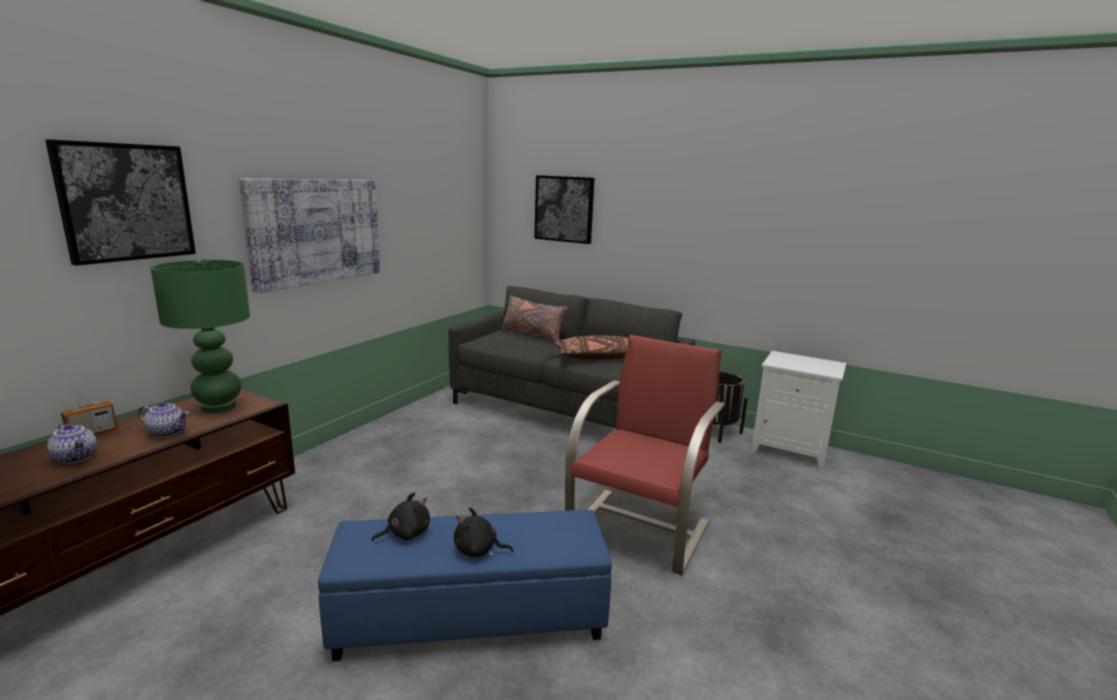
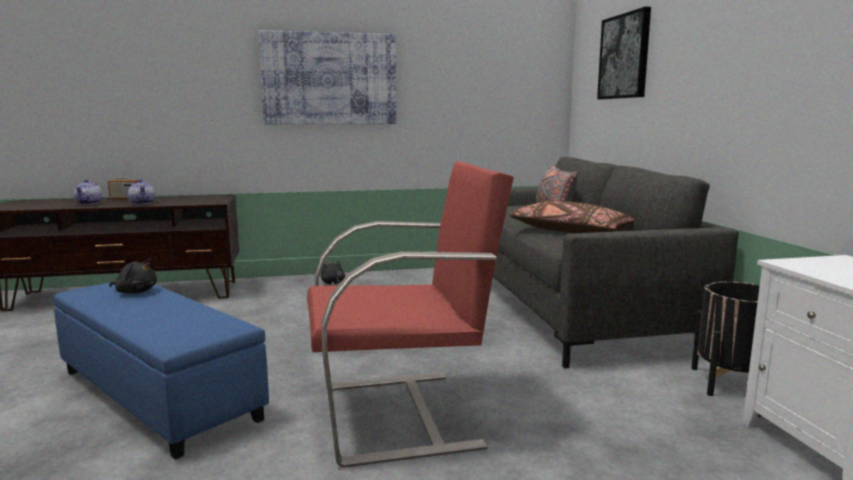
camera: 50 degrees right, 5 degrees down
picture [45,139,196,266] -> none
green table lamp [151,260,250,413] -> none
black plush toy [454,507,513,557] -> black plush toy moved to [321,260,346,285]

